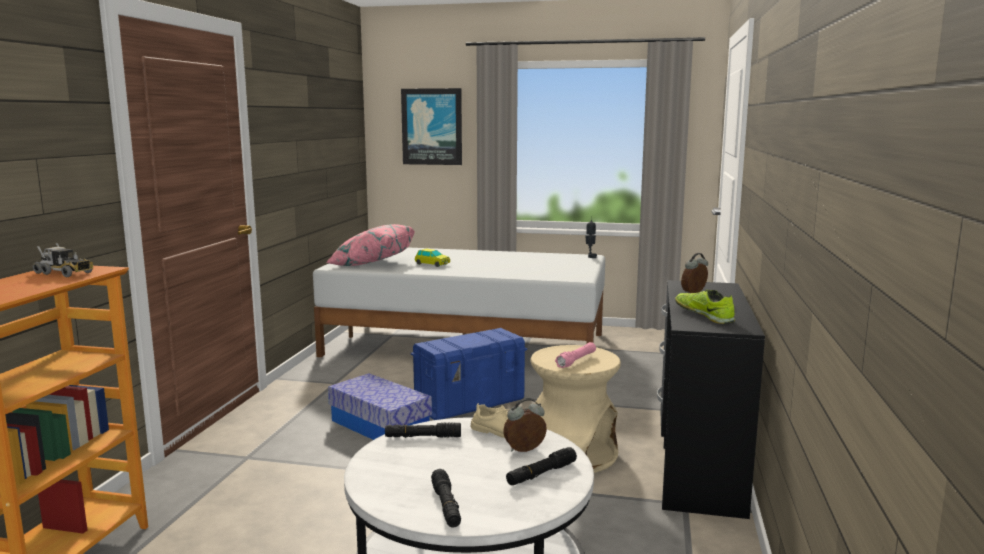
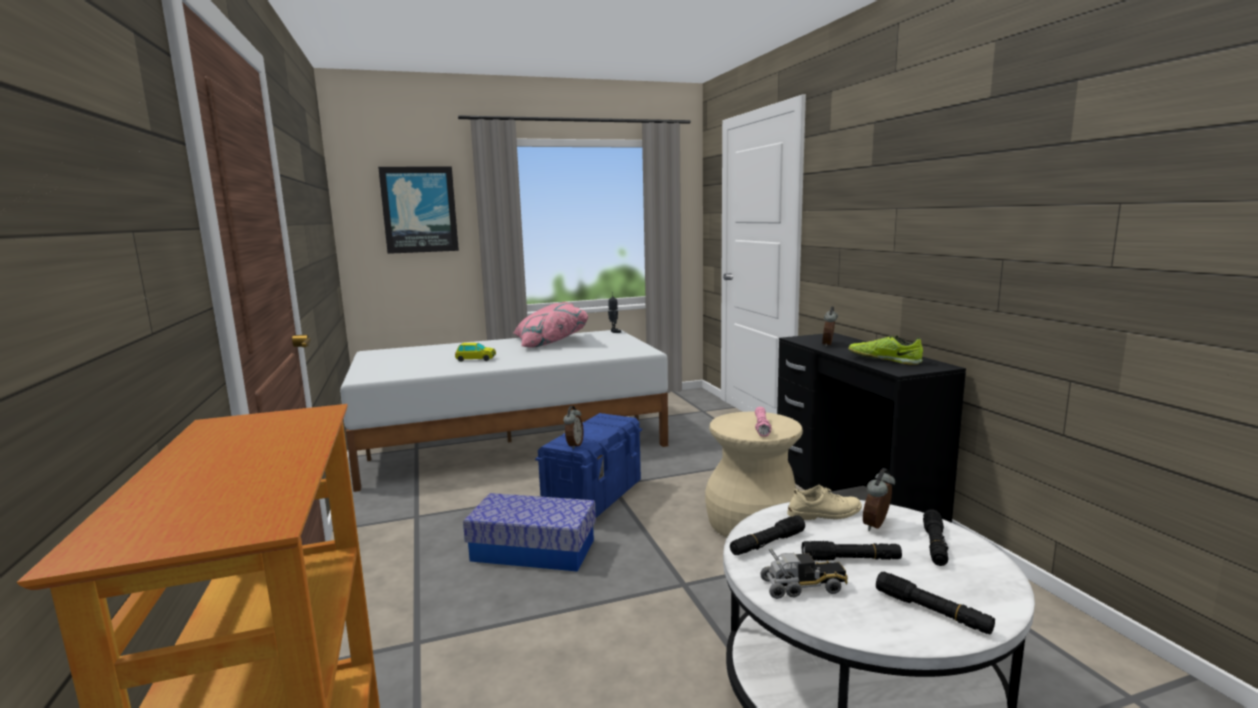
camera: 30 degrees left, 0 degrees up
toy truck [33,243,93,277] -> toy truck moved to [760,549,848,599]
pink pillow [326,224,415,266] -> pink pillow moved to [513,302,588,348]
none -> alarm clock [563,406,584,449]
none -> black flashlight [802,541,902,561]

